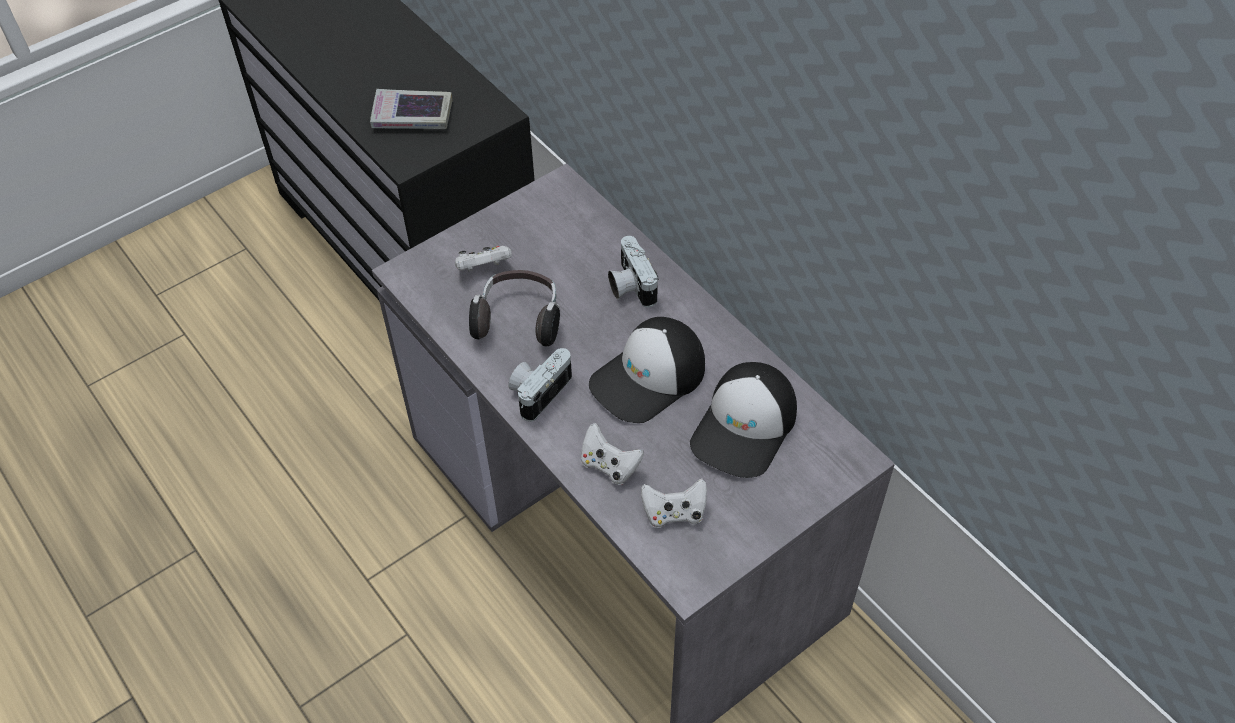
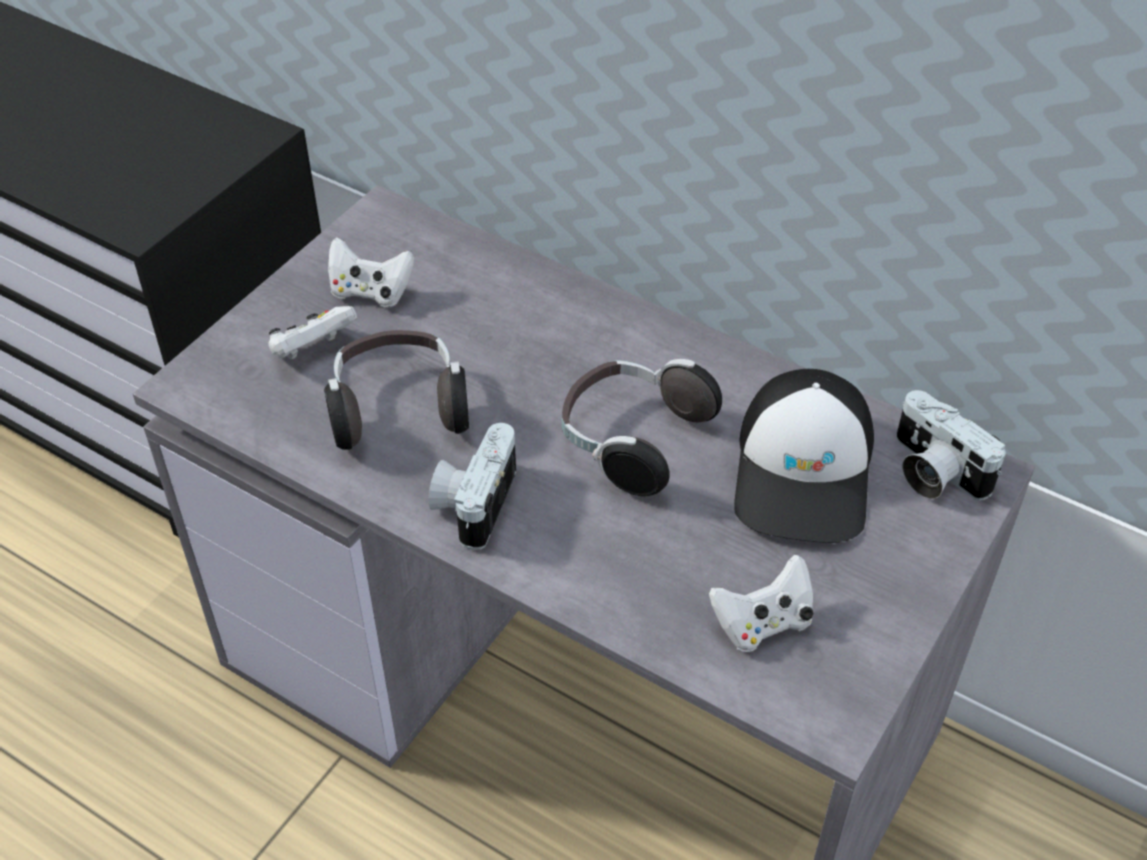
camera: 20 degrees left, 5 degrees down
book [370,89,452,129] -> none
white game controller [581,423,644,485] -> white game controller moved to [328,237,414,308]
cap [589,317,705,423] -> headphones [562,359,722,496]
camera [608,236,658,308] -> camera moved to [896,390,1006,501]

